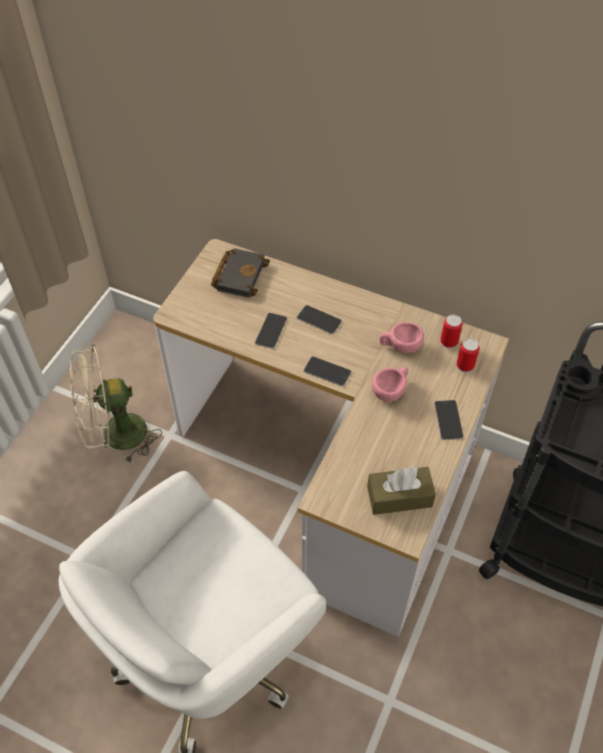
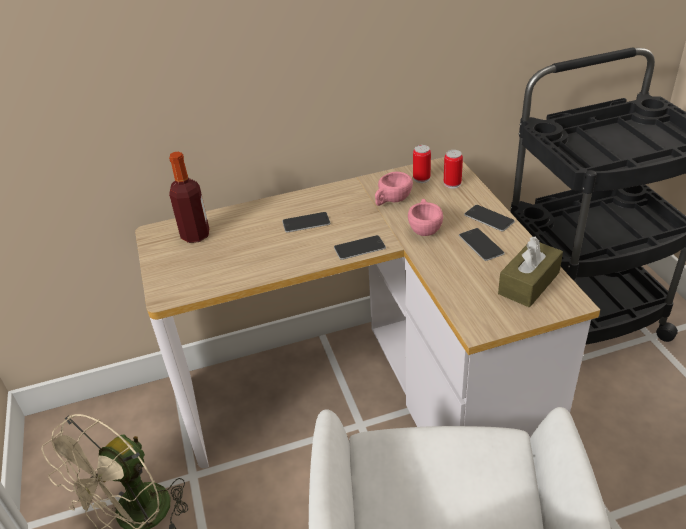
camera: 40 degrees left, 15 degrees down
black book [211,248,270,298] -> bottle [169,152,209,243]
phone [255,313,287,349] -> phone moved to [459,228,505,261]

